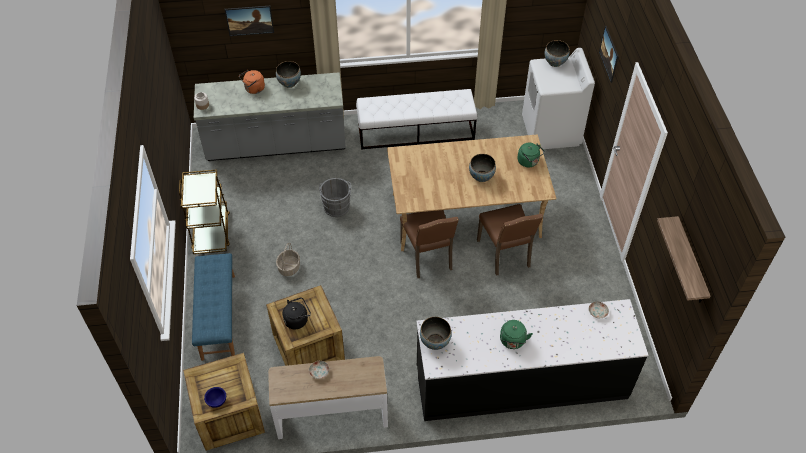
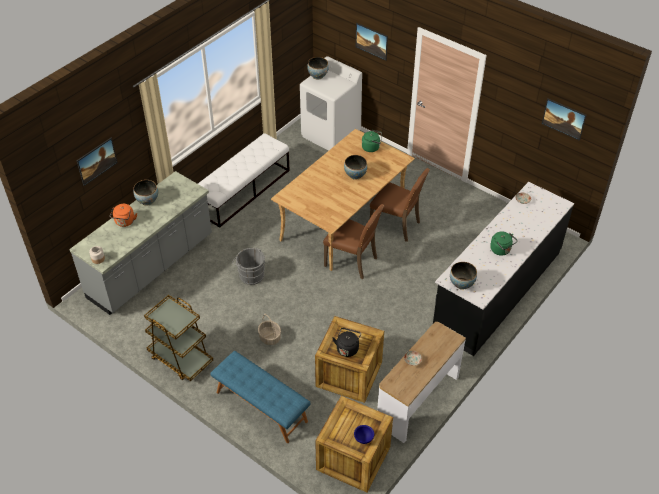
camera: 45 degrees left, 5 degrees down
shelf [657,216,710,303] -> picture [542,98,587,141]

